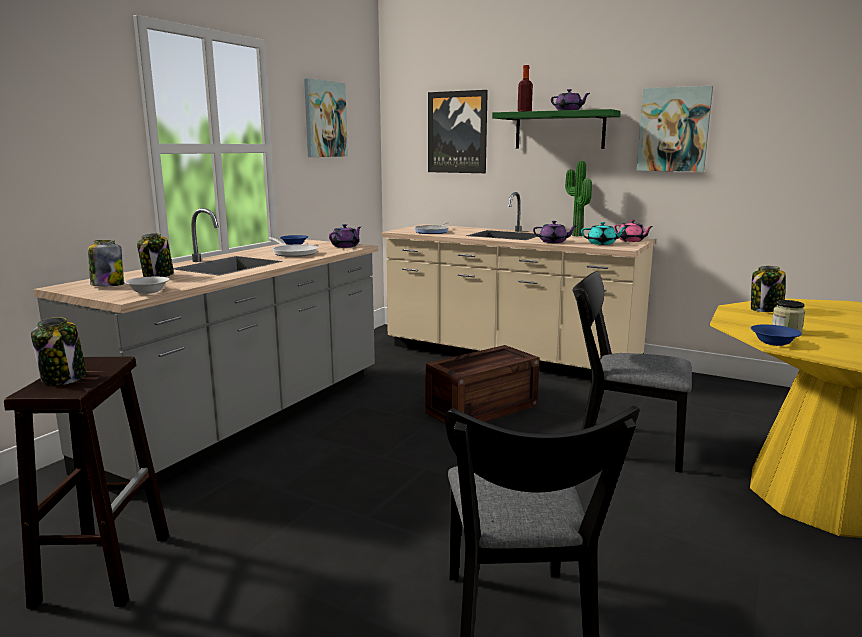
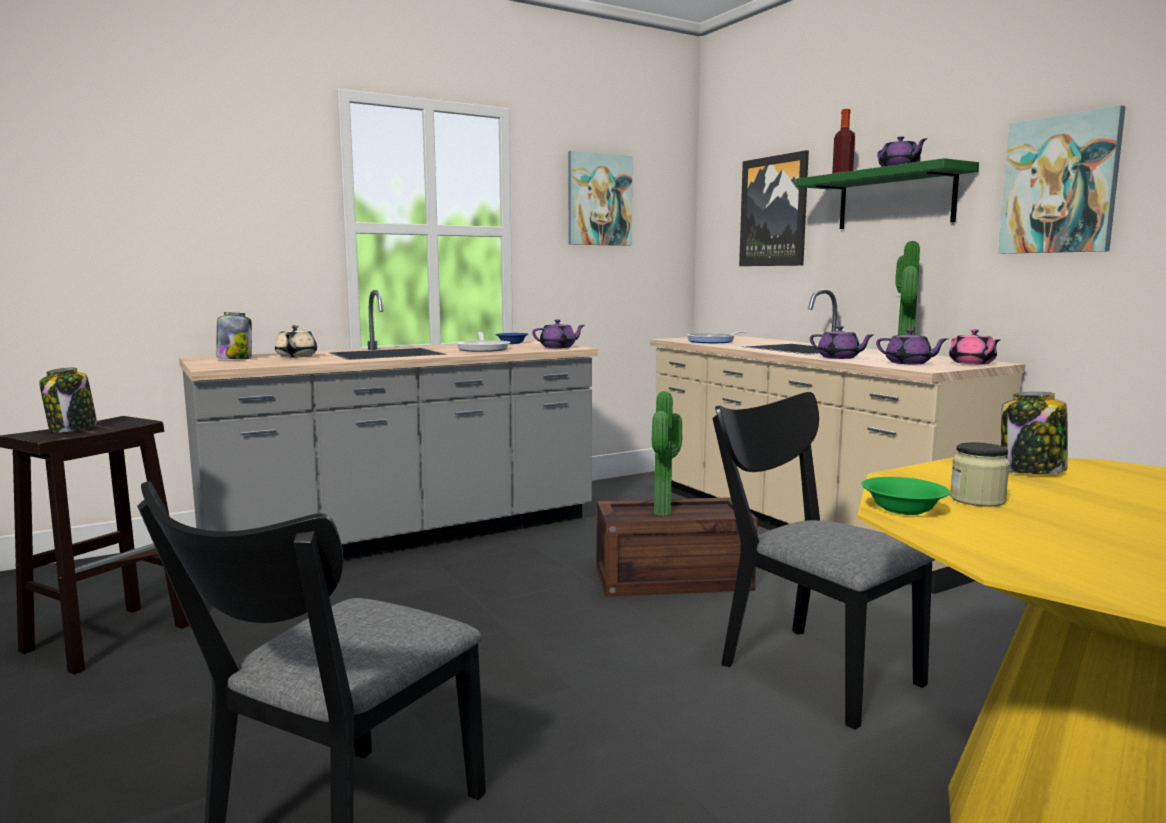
camera: 30 degrees right, 5 degrees down
white bowl [125,277,170,294] -> none
jar [137,233,174,277] -> beige teapot [275,325,317,358]
turquoise teapot [581,222,627,245] -> purple teapot [876,329,948,364]
blue bowl [751,324,802,346] -> green bowl [862,477,950,515]
none -> potted plant [652,391,682,516]

